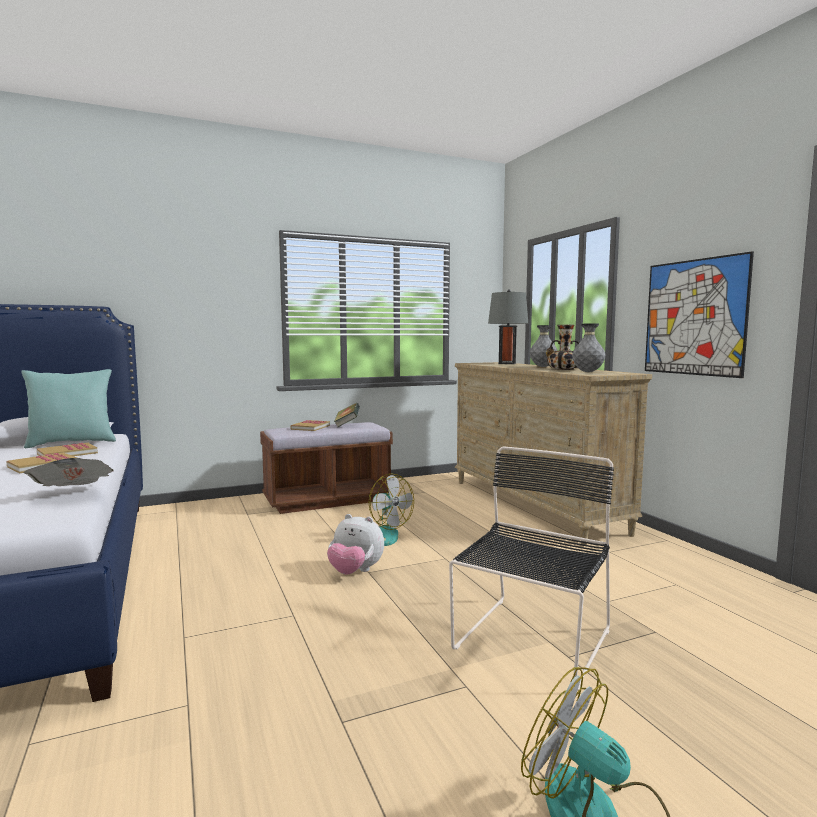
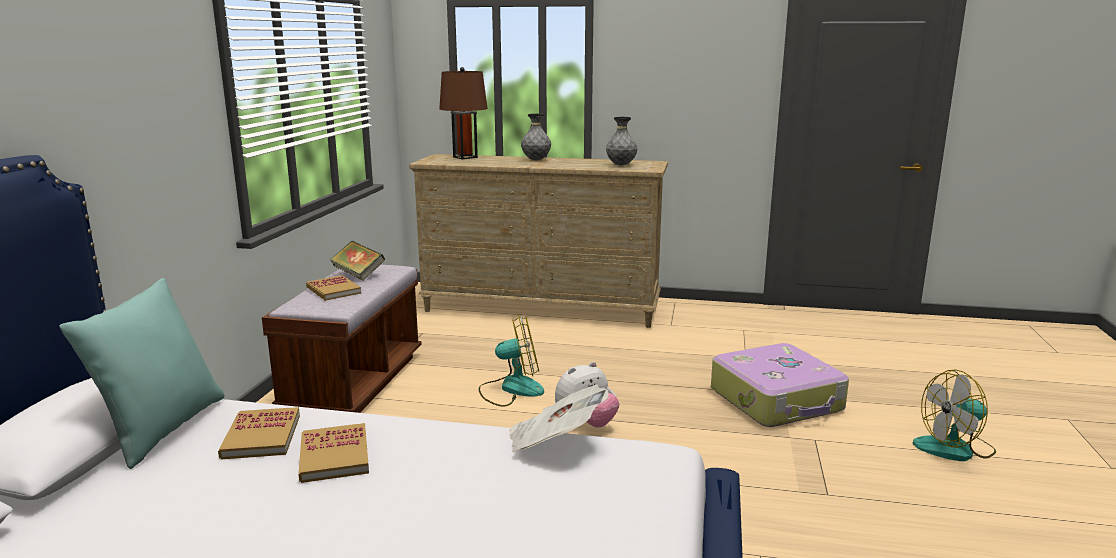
camera: 55 degrees left, 10 degrees up
black chair [449,447,614,691] -> suitcase [711,343,849,427]
grey table lamp [488,289,528,364] -> brown table lamp [439,67,488,159]
vase [546,325,579,370] -> none
picture [645,251,754,378] -> none

